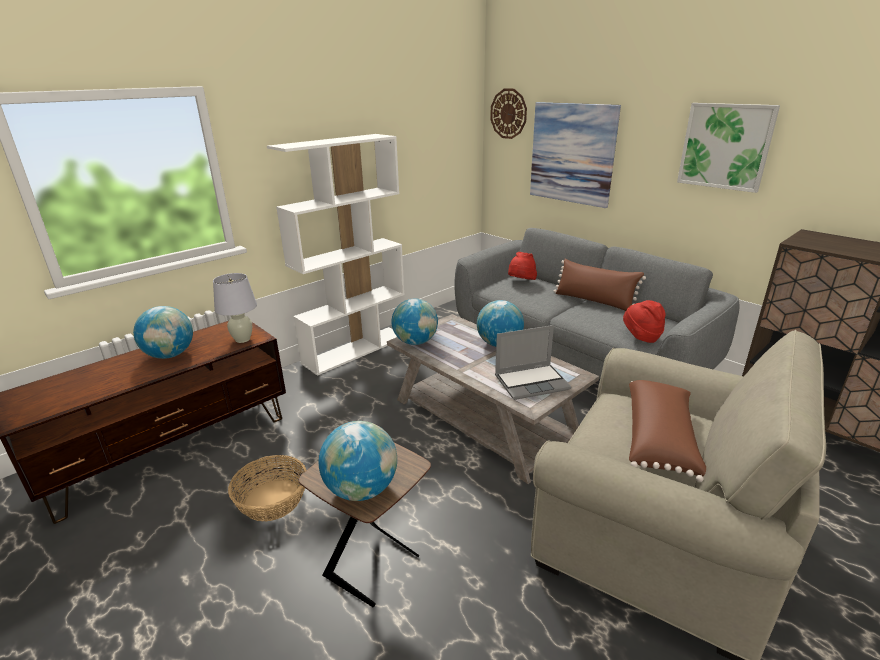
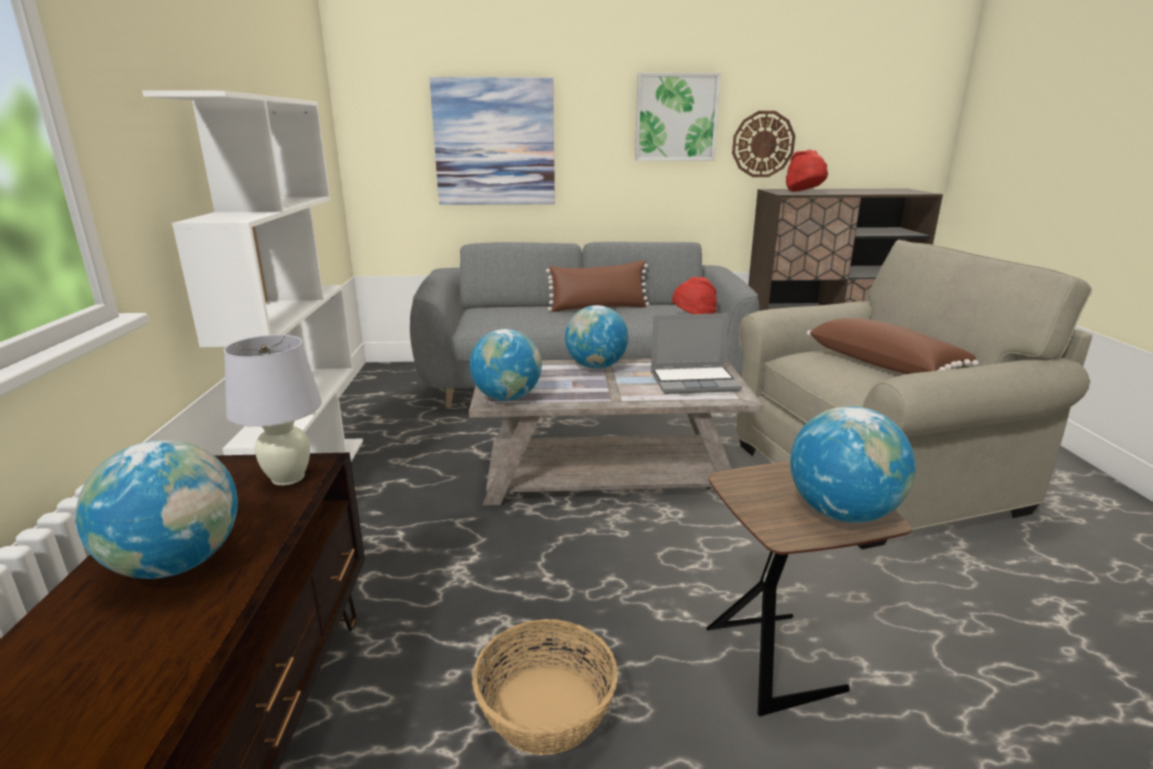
camera: 50 degrees left, 5 degrees down
wall clock [490,88,527,139] -> wall clock moved to [732,111,795,177]
laptop [495,325,572,400] -> laptop turned 60 degrees clockwise [651,313,742,394]
red hat [508,252,537,280] -> red hat moved to [786,150,828,192]

